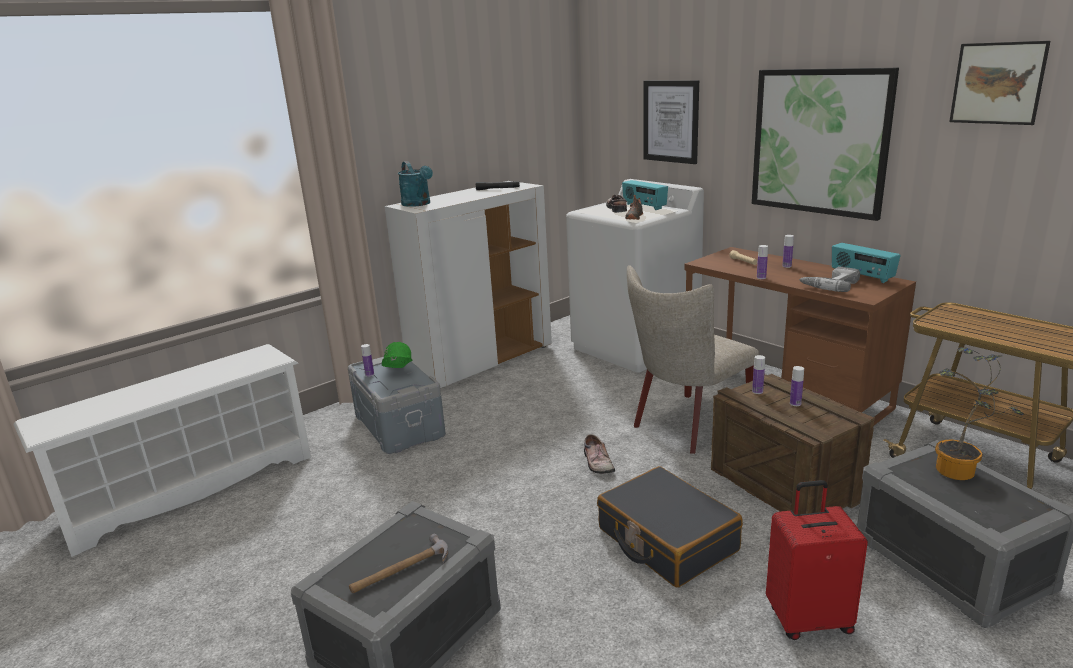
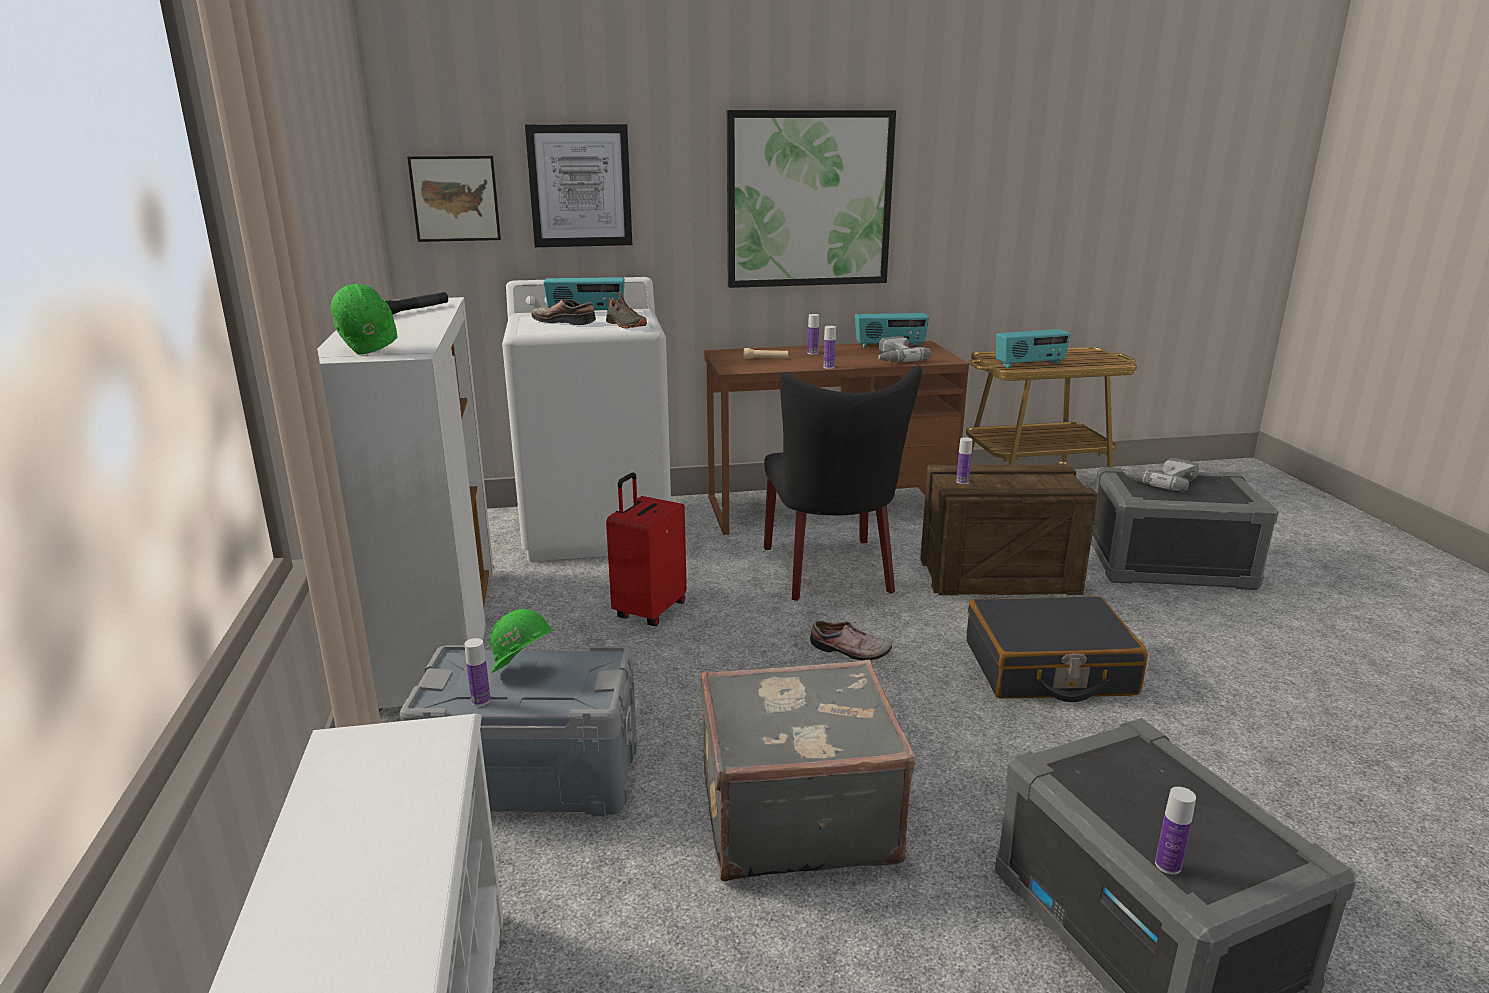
camera: 60 degrees left, 0 degrees up
hammer [349,534,448,593] -> none
turquoise watering can [398,161,433,207] -> green hard hat [331,284,397,355]
beige chair [627,265,759,454] -> black chair [764,366,922,601]
red suitcase [766,480,868,640] -> red suitcase moved to [606,473,687,626]
bottle [790,366,804,406] -> bottle moved to [1155,787,1196,874]
potted plant [935,347,1024,480] -> power drill [1124,458,1199,491]
picture [949,41,1050,125] -> picture moved to [407,156,501,242]
none -> grey suitcase [700,660,916,881]
none -> radio [996,329,1071,368]

